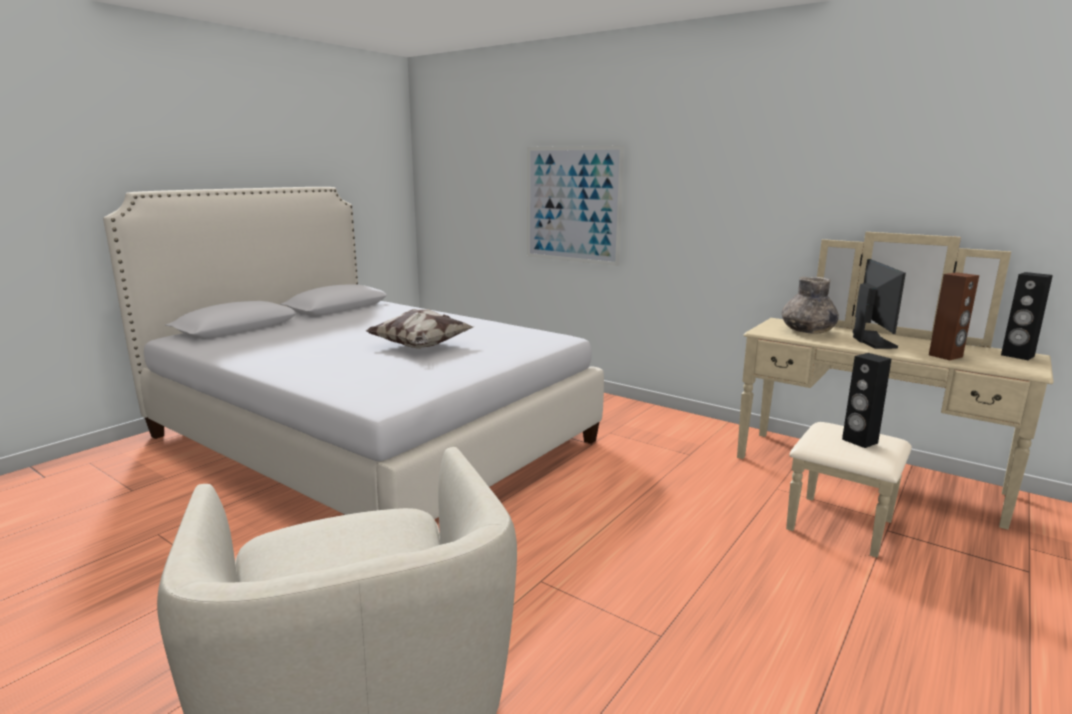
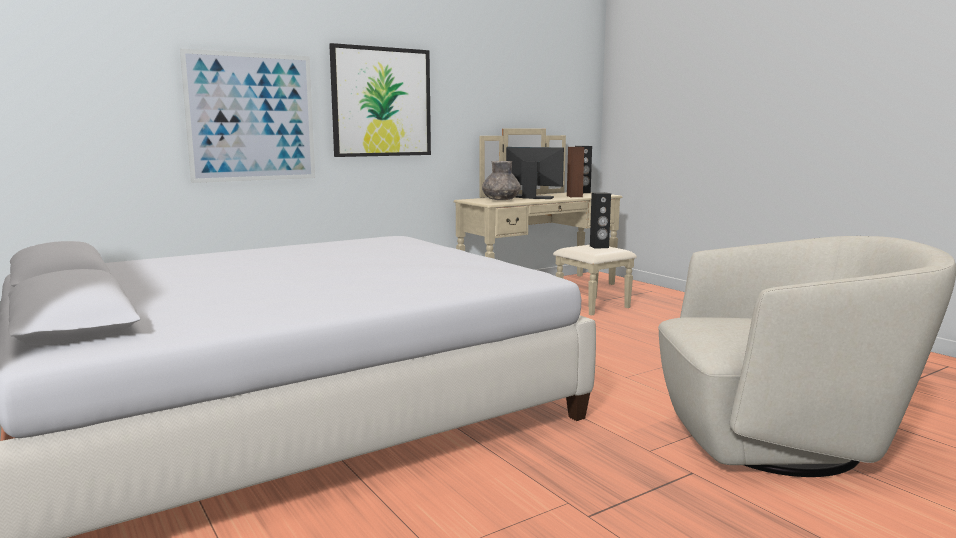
camera: 70 degrees left, 5 degrees down
pillow [366,309,473,349] -> none
none -> picture [329,43,431,157]

